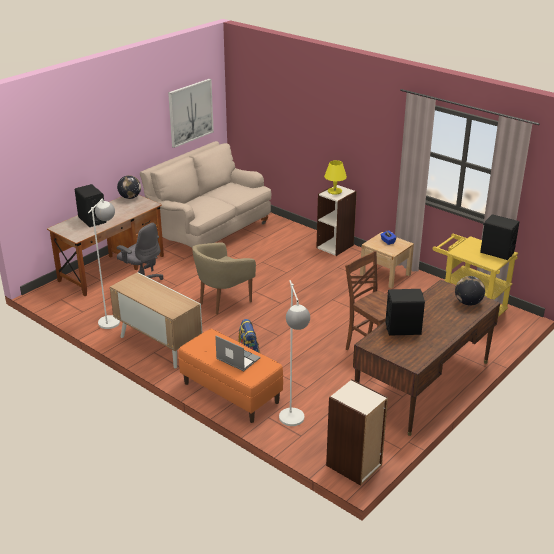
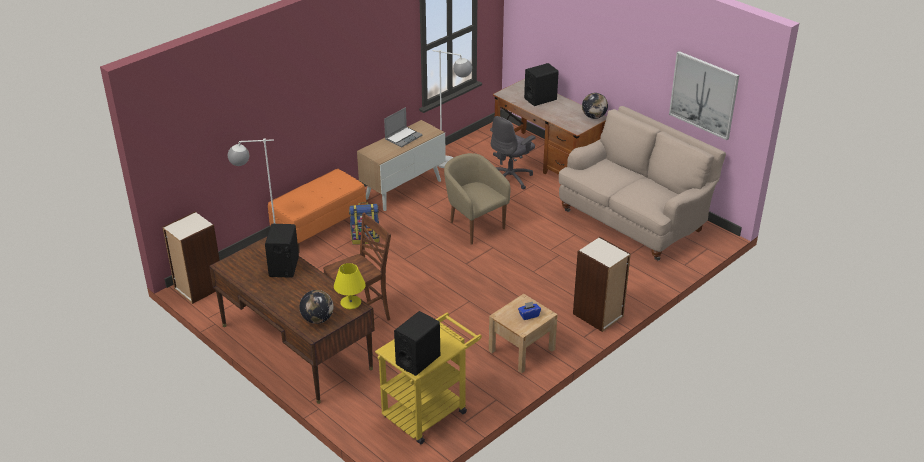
camera: 95 degrees right, 5 degrees up
laptop [215,336,260,371] -> laptop moved to [384,107,423,147]
yellow table lamp [324,160,347,195] -> yellow table lamp moved to [334,263,366,310]

